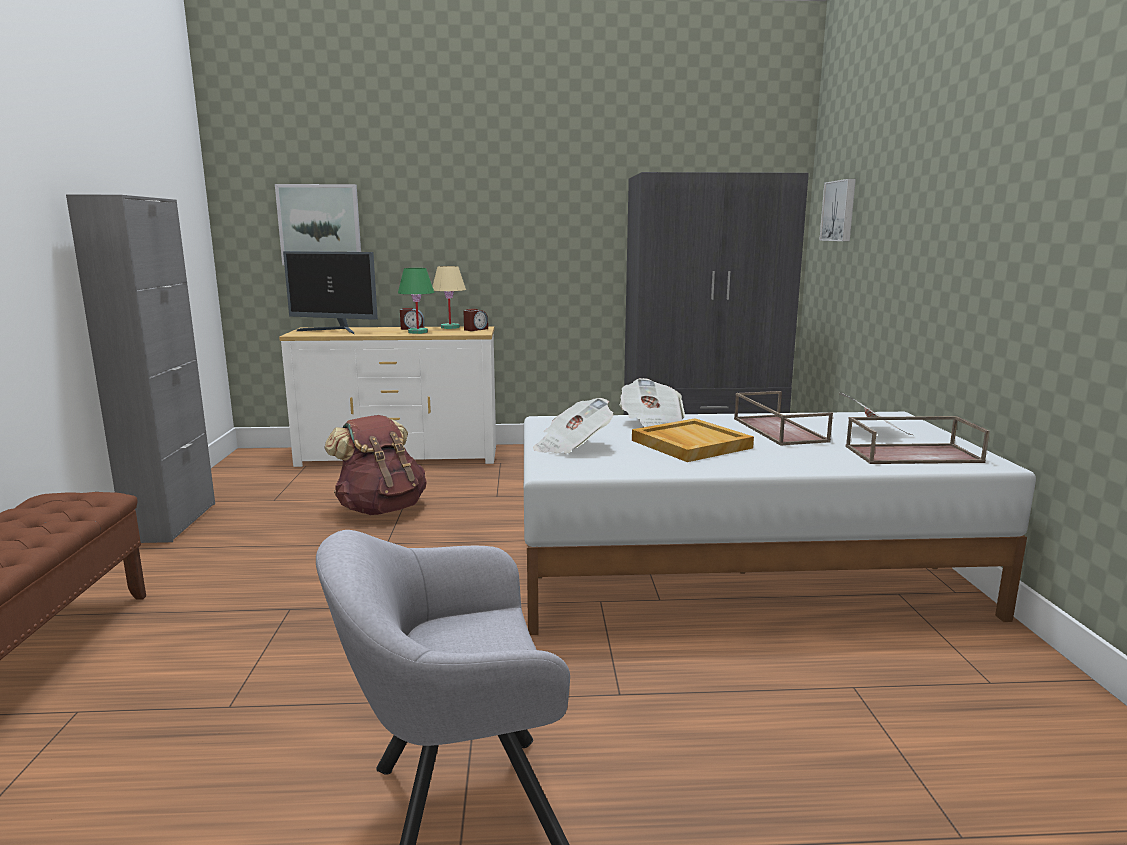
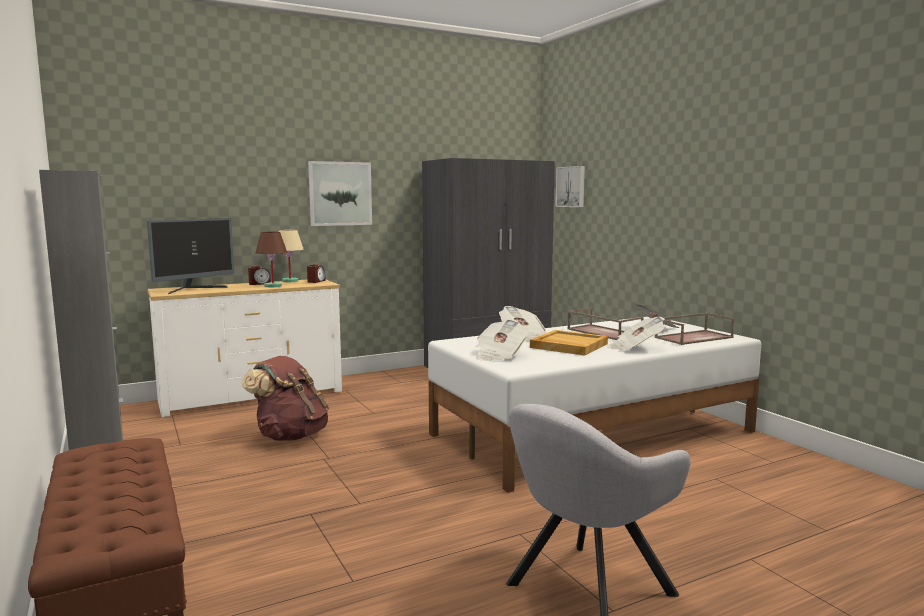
camera: 25 degrees left, 5 degrees down
picture [275,184,361,265] -> picture moved to [308,161,372,226]
monitor [283,251,378,334] -> monitor turned 45 degrees counterclockwise [147,218,234,294]
green table lamp [398,268,435,334] -> brown table lamp [256,232,287,287]
none -> newspaper [607,317,665,350]

